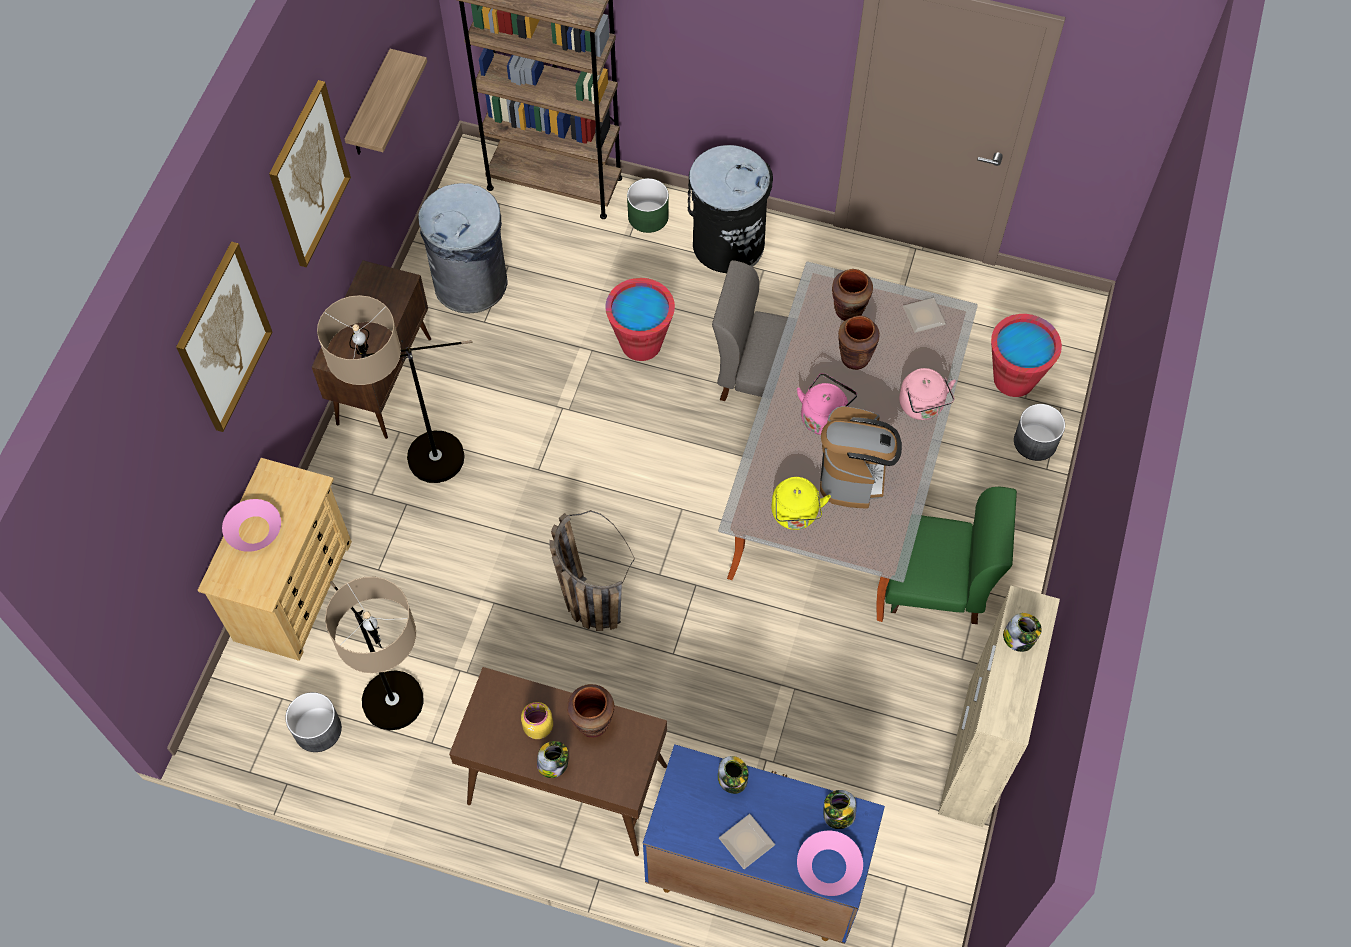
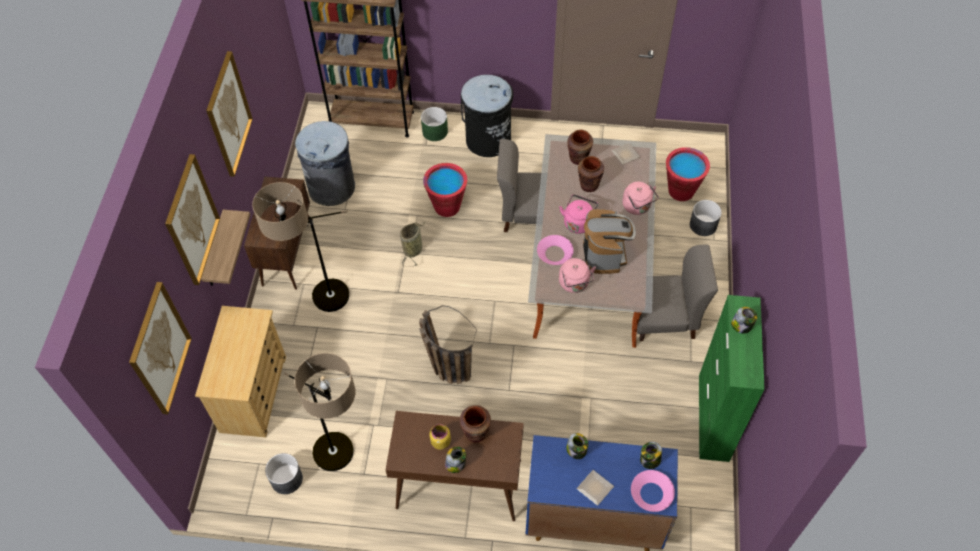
camera: 10 degrees left, 5 degrees down
pink bowl [222,499,281,552] -> pink bowl moved to [537,235,574,265]
shelf [344,49,427,155] -> shelf moved to [201,210,250,286]
yellow kettle [771,477,831,530] -> pink kettle [559,258,596,293]
green chair [885,487,1017,624] -> grey chair [637,245,718,341]
beige cabinet [938,585,1060,827] -> green cabinet [699,295,765,462]
none -> picture [129,282,192,414]
none -> basket [400,222,425,267]

